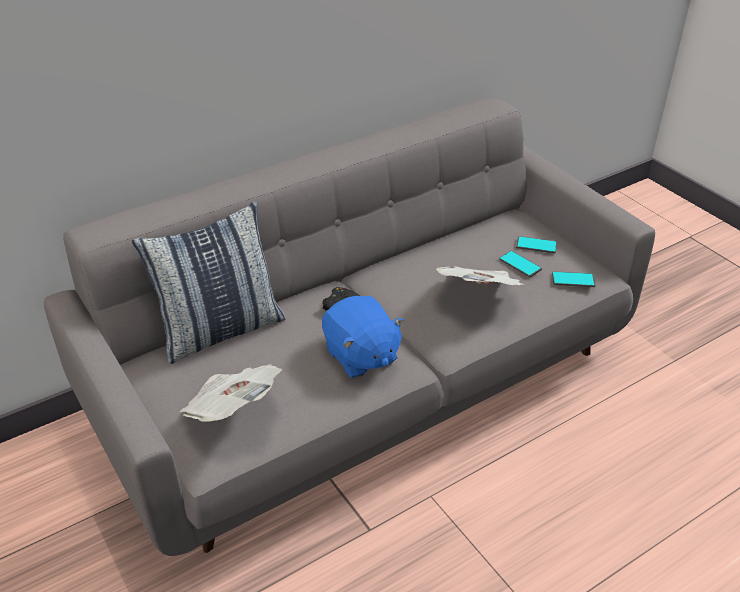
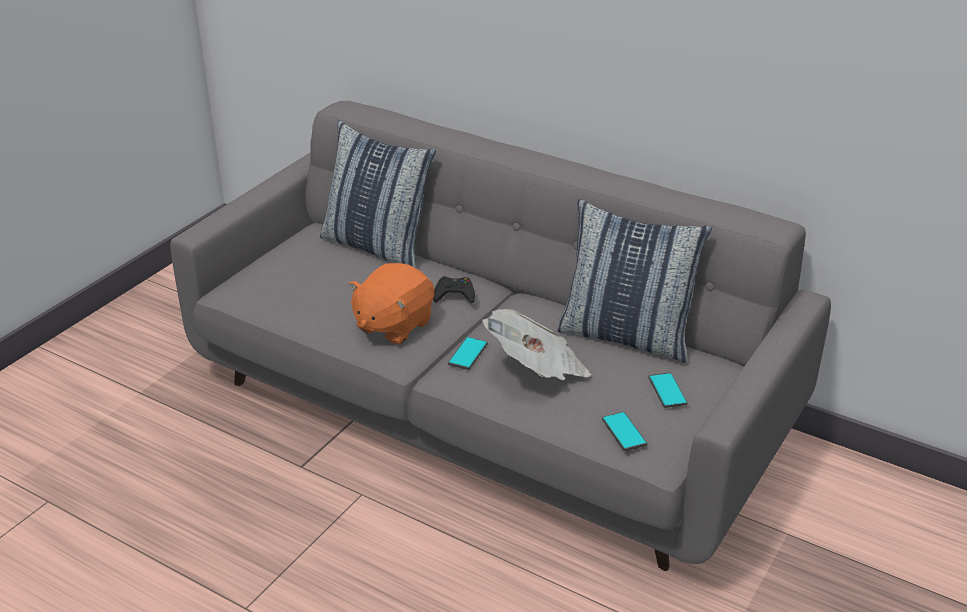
camera: 65 degrees right, 5 degrees down
newspaper [179,364,282,422] -> none
blue plush toy [322,296,404,378] -> orange plush toy [348,263,434,345]
phone [499,251,542,277] -> phone moved to [448,337,488,370]
none -> pillow [557,199,712,363]

